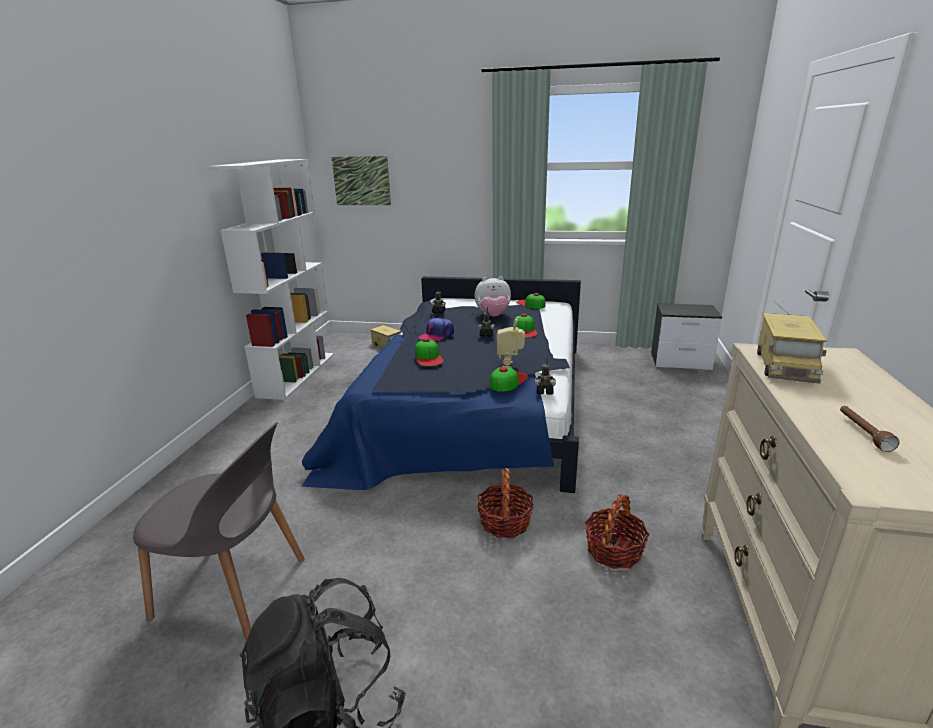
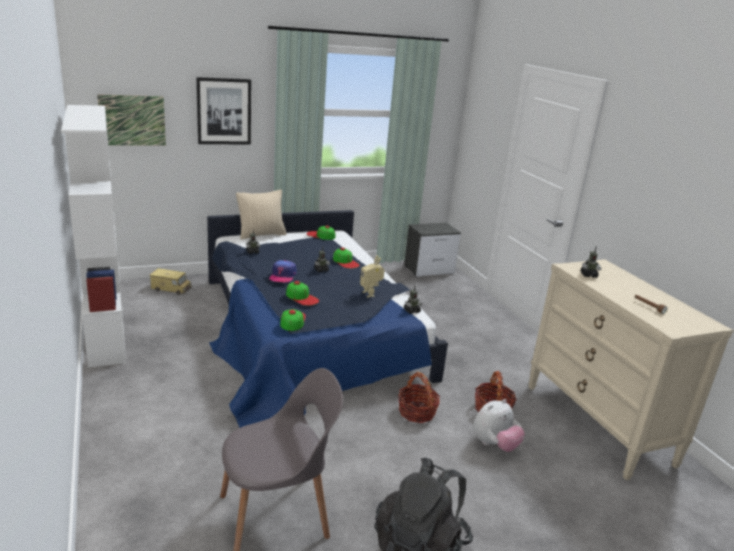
camera: 35 degrees left, 0 degrees up
plush toy [475,277,511,316] -> plush toy moved to [473,399,525,452]
cap [490,367,528,392] -> cap moved to [280,309,306,331]
toy truck [757,313,827,384] -> toy robot [581,246,601,278]
none -> picture [196,77,251,144]
none -> beige pillow [236,190,287,240]

